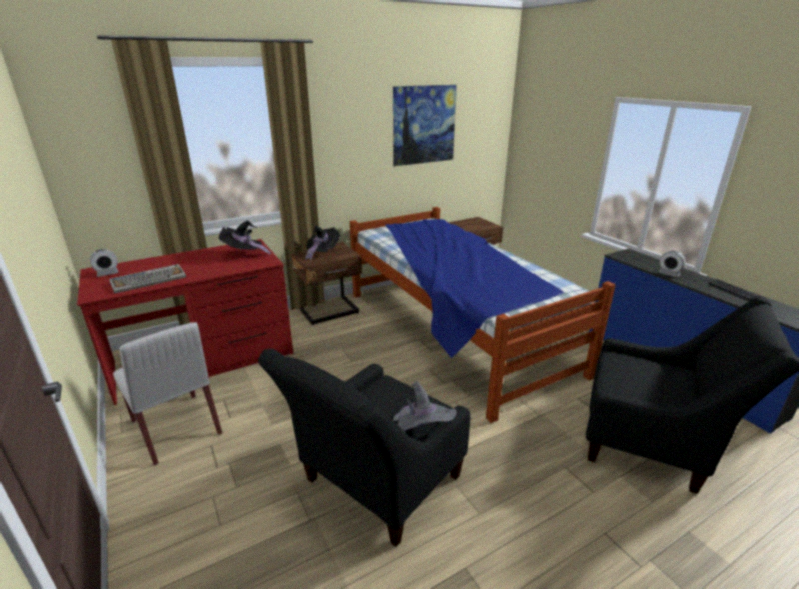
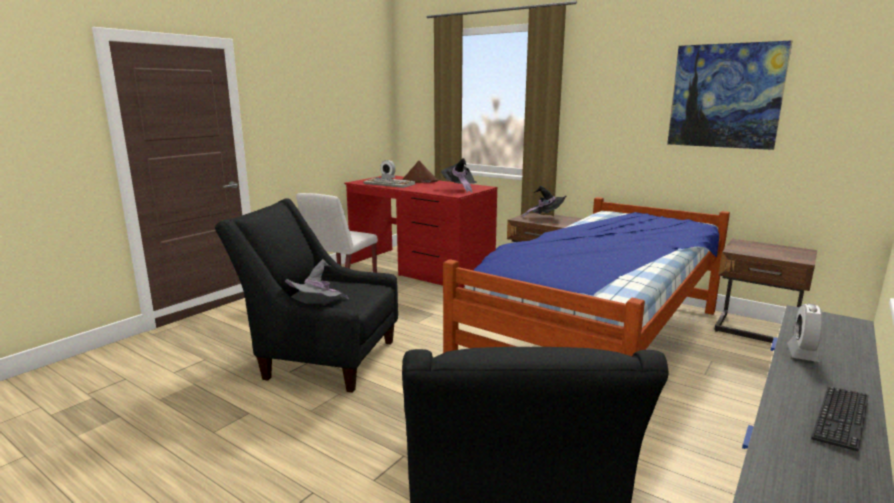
camera: 65 degrees right, 10 degrees down
none -> brown hat [401,160,439,183]

